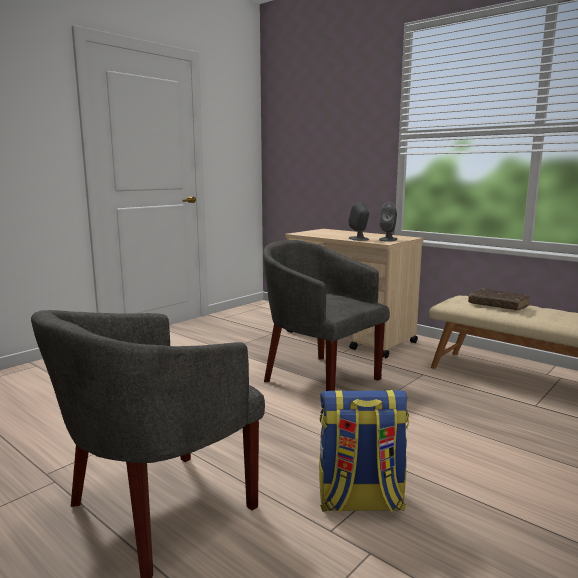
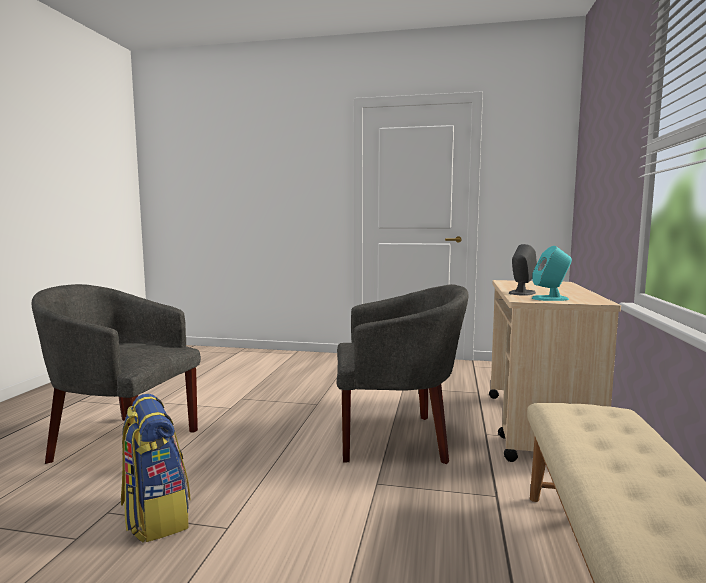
camera: 60 degrees right, 5 degrees down
grey armchair [263,240,390,391] -> grey armchair turned 75 degrees clockwise [337,284,469,464]
grey speaker [379,202,397,242] -> turquoise speaker [532,246,572,301]
brown book [468,288,530,310] -> none

